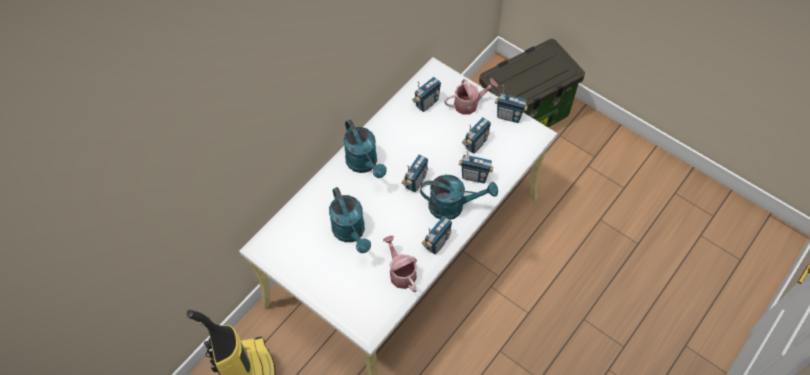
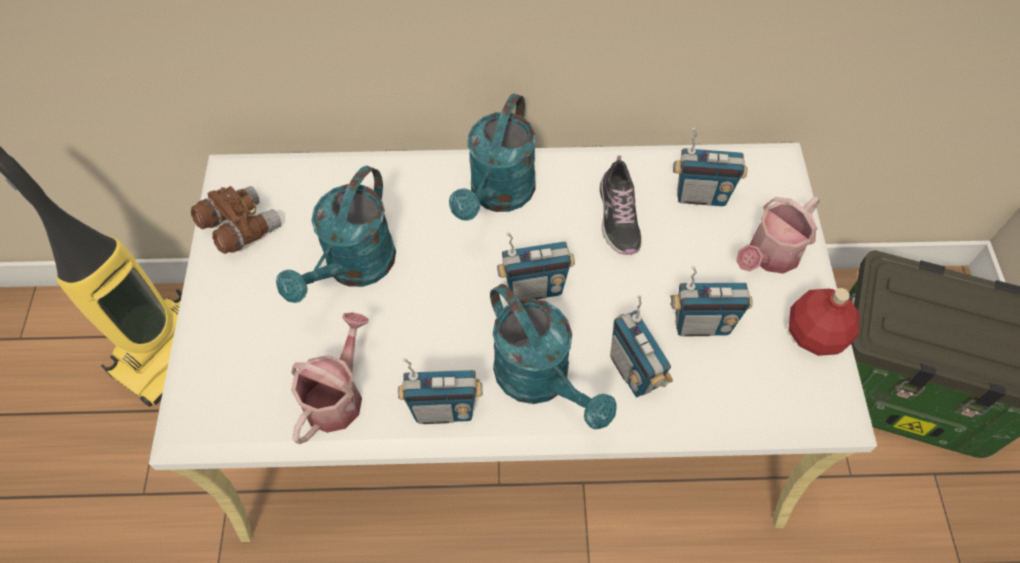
camera: 50 degrees right, 0 degrees up
watering can [444,79,498,115] -> watering can turned 105 degrees clockwise [736,196,820,274]
radio [495,85,528,123] -> red bottle [789,288,860,356]
none -> brown binoculars [191,186,281,254]
none -> shoe [600,156,642,255]

